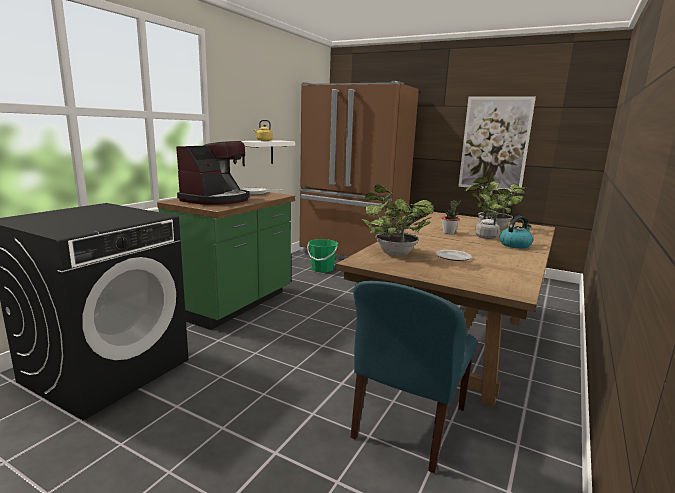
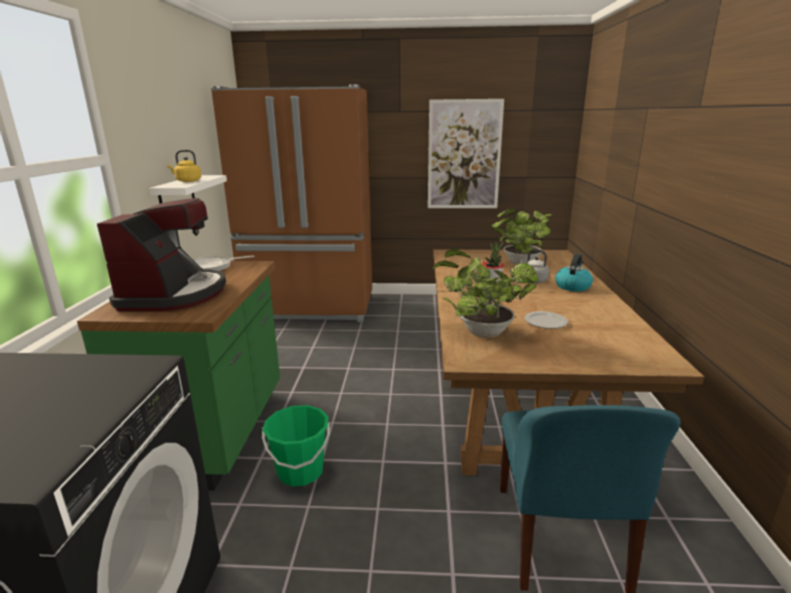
camera: 25 degrees left, 5 degrees up
green bucket [307,239,338,273] -> green bucket moved to [262,405,330,486]

